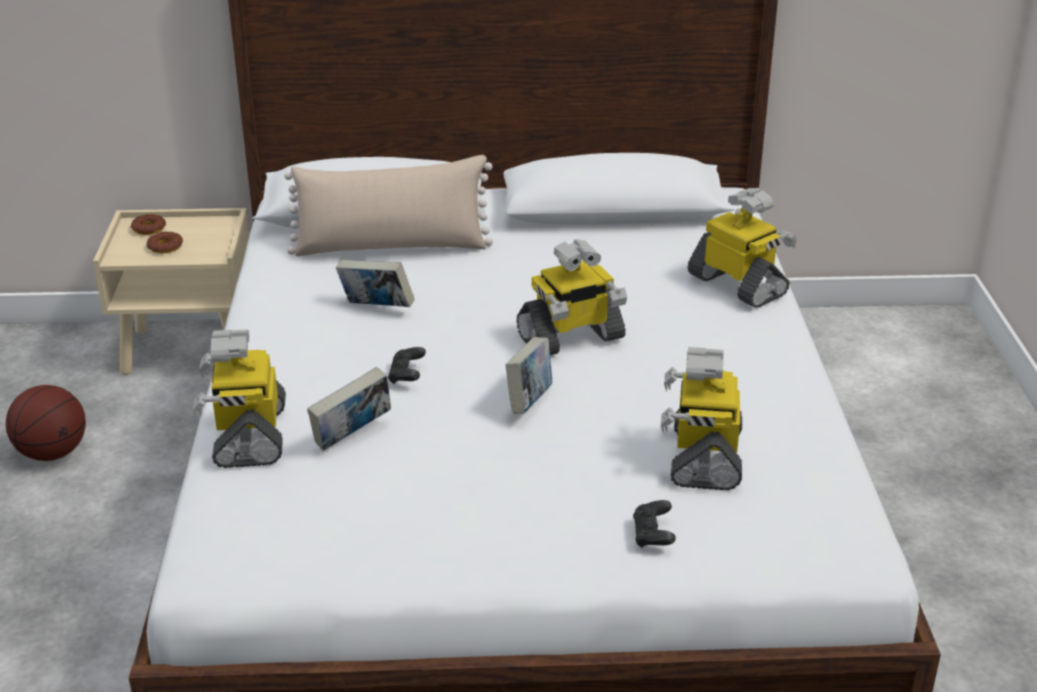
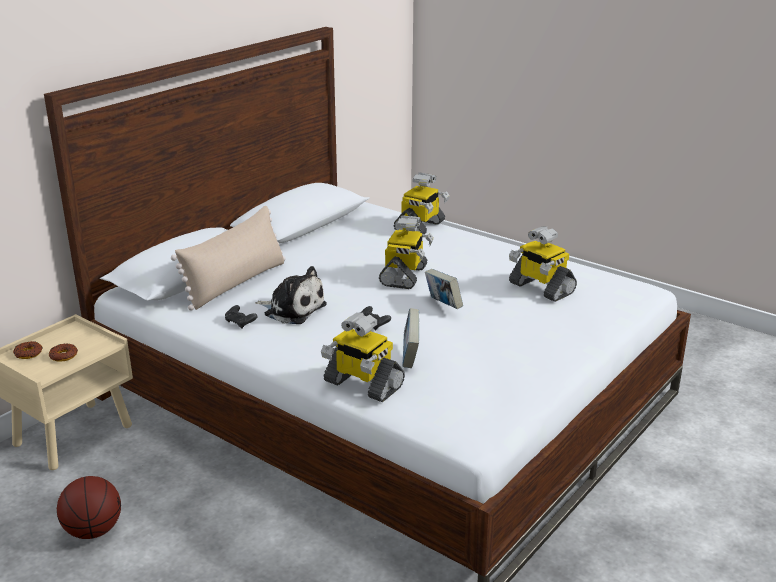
camera: 50 degrees left, 5 degrees down
book [336,260,415,307] -> plush toy [255,266,327,324]
black game controller [633,500,676,548] -> black game controller moved to [225,305,258,329]
toy robot [687,188,797,308] -> toy robot turned 120 degrees clockwise [394,173,450,234]

